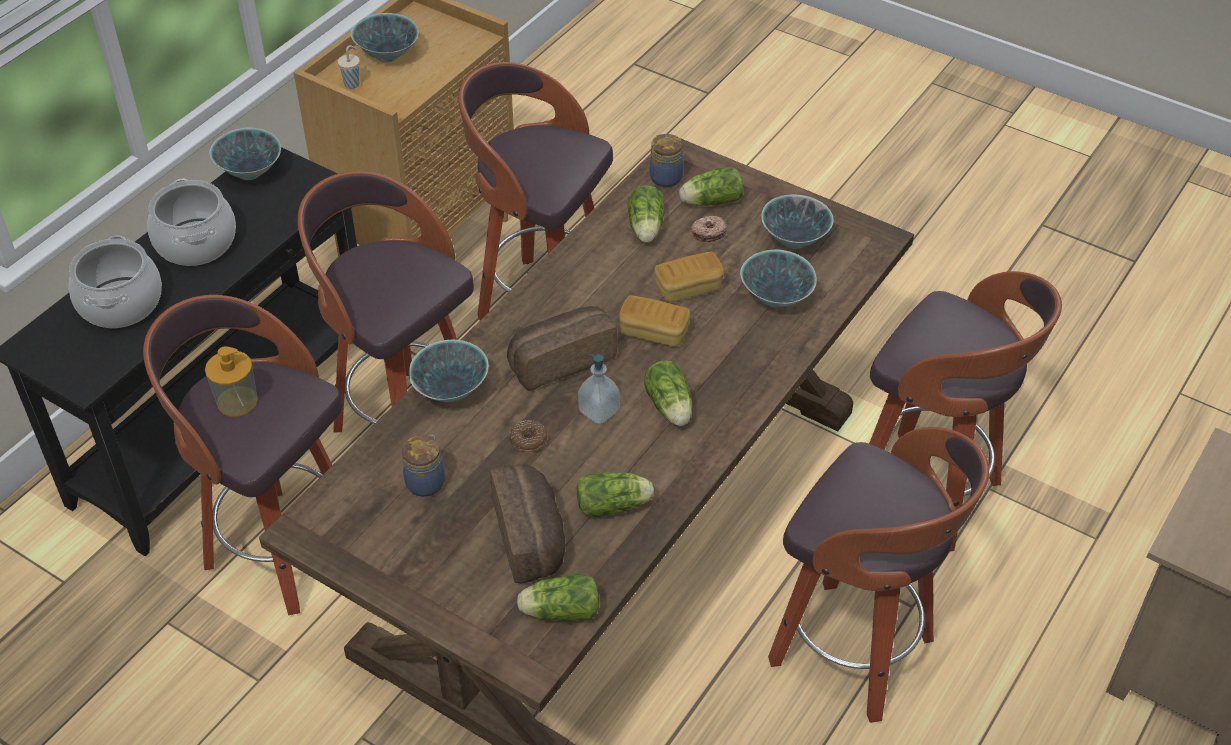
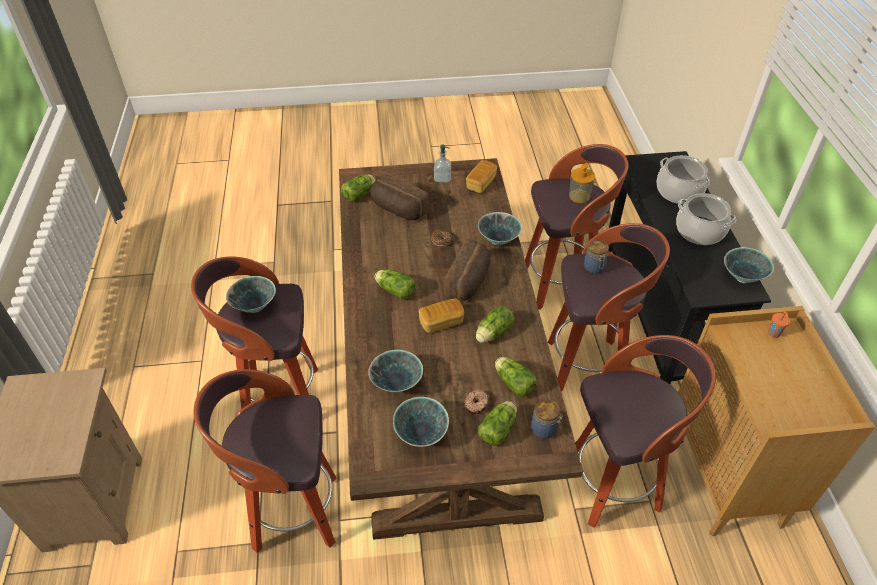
camera: 140 degrees right, 0 degrees up
beige cup [338,45,360,89] -> orange cup [768,312,790,338]
bowl [351,13,419,63] -> bowl moved to [226,276,276,313]
jar [402,435,445,497] -> jar moved to [584,240,609,274]
lettuce [577,472,654,517] -> lettuce moved to [476,306,514,343]
soap dispenser [578,354,619,424] -> soap dispenser moved to [434,145,451,182]
bread [654,252,724,302] -> bread moved to [466,160,497,193]

